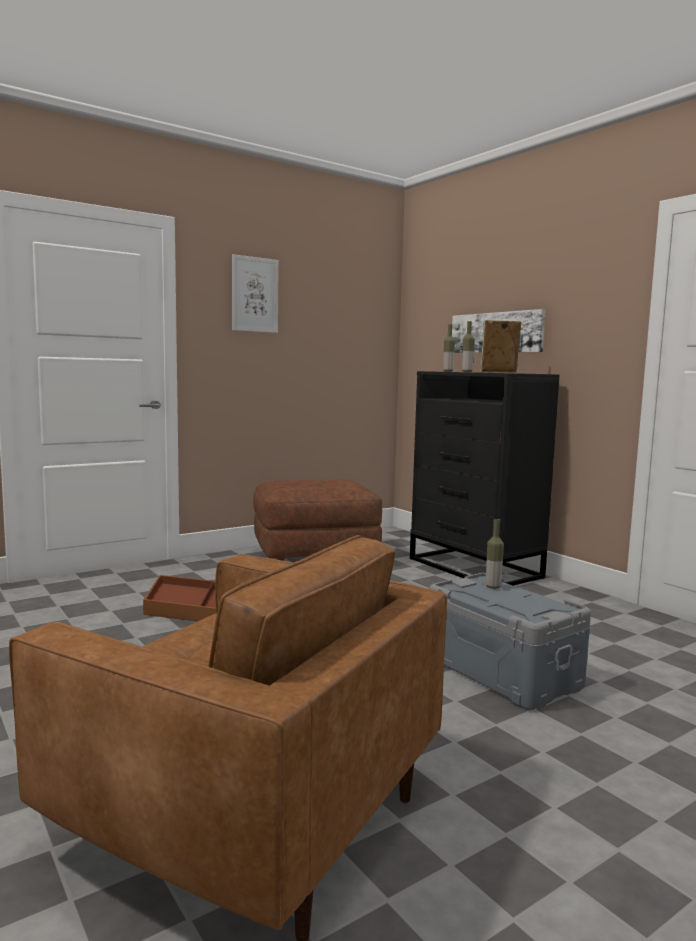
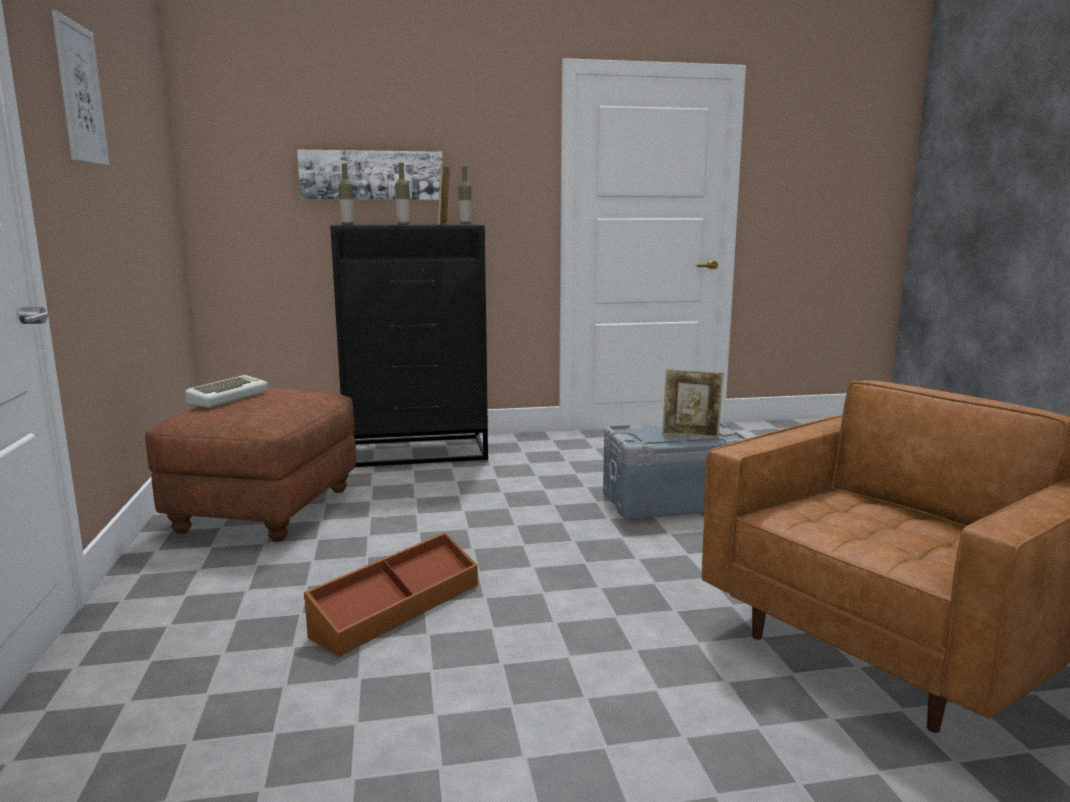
camera: 65 degrees left, 5 degrees up
bottle [486,519,504,589] -> bottle moved to [458,166,471,224]
none -> keyboard [185,375,268,408]
none -> picture frame [662,369,724,438]

